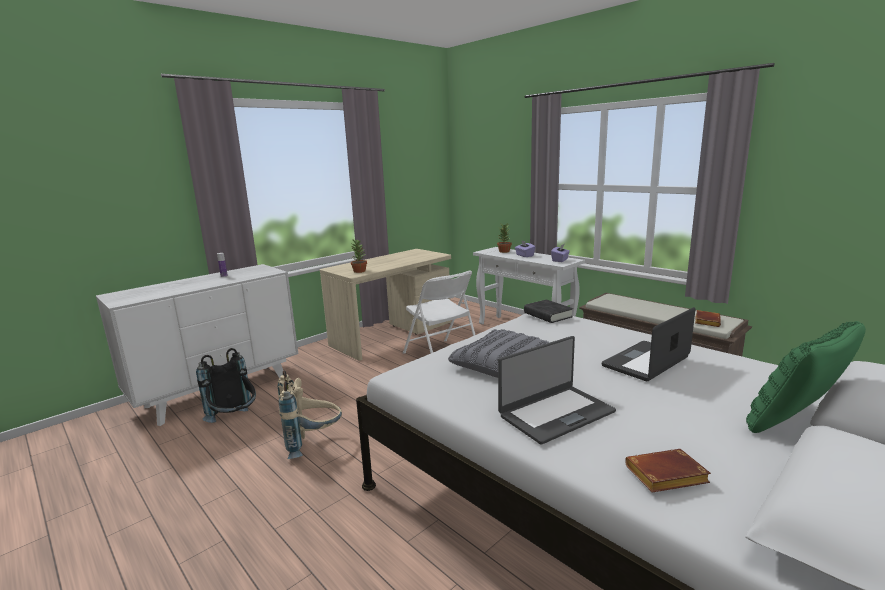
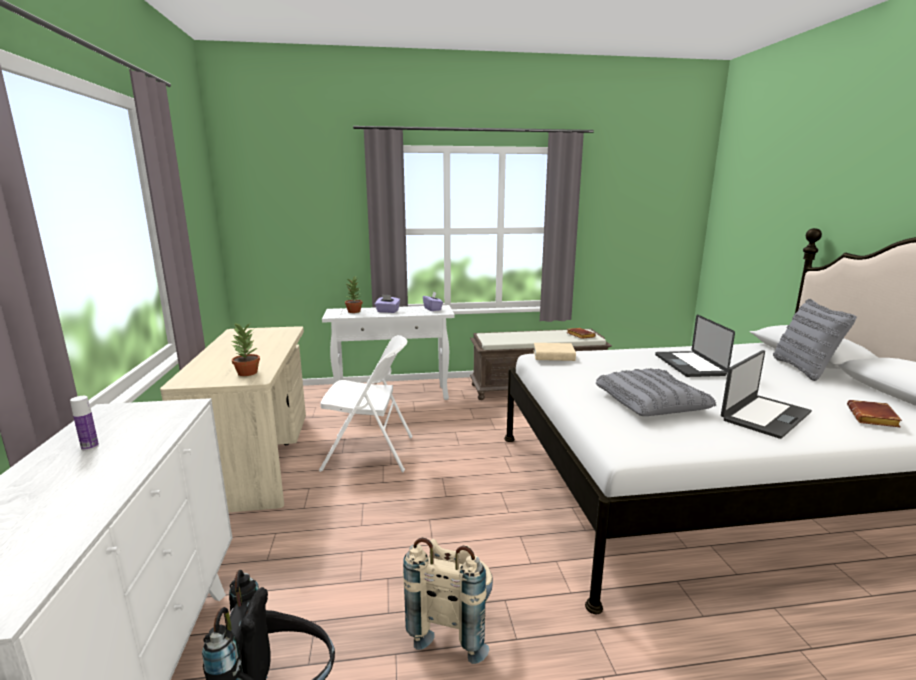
camera: 55 degrees left, 0 degrees up
laptop [498,336,616,445] -> laptop turned 45 degrees clockwise [721,350,812,439]
black book [524,299,573,323] -> beige book [534,343,576,361]
green pillow [746,321,866,433] -> grey pillow [773,299,857,381]

